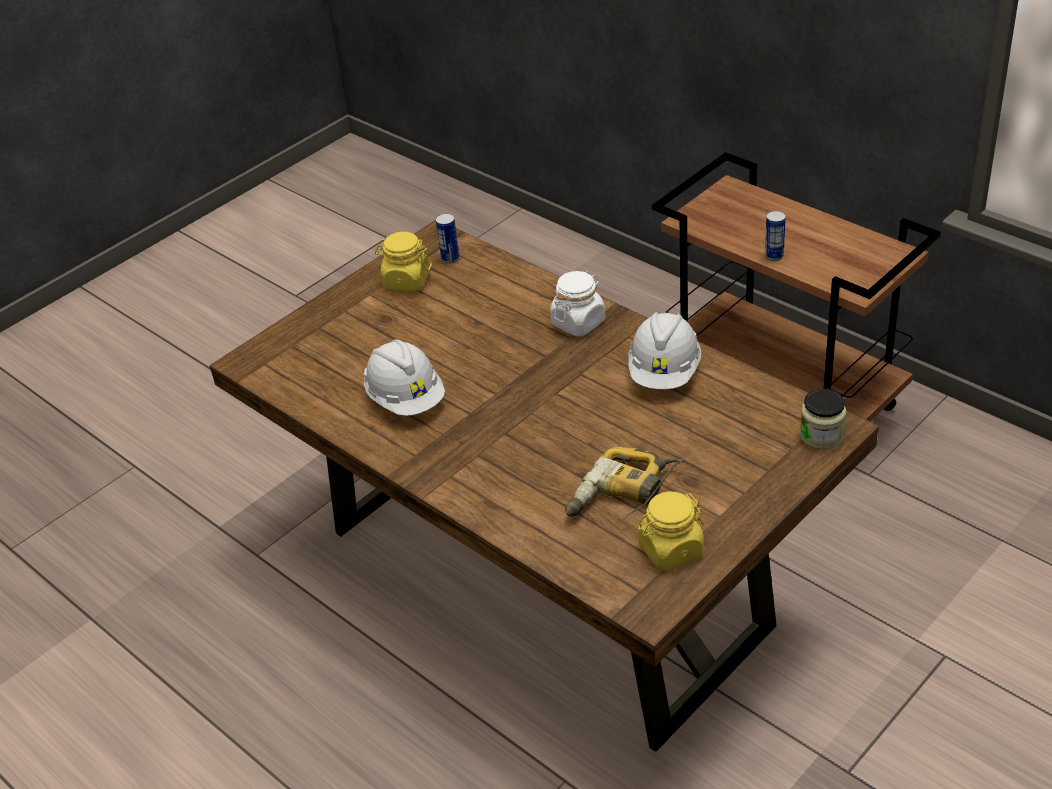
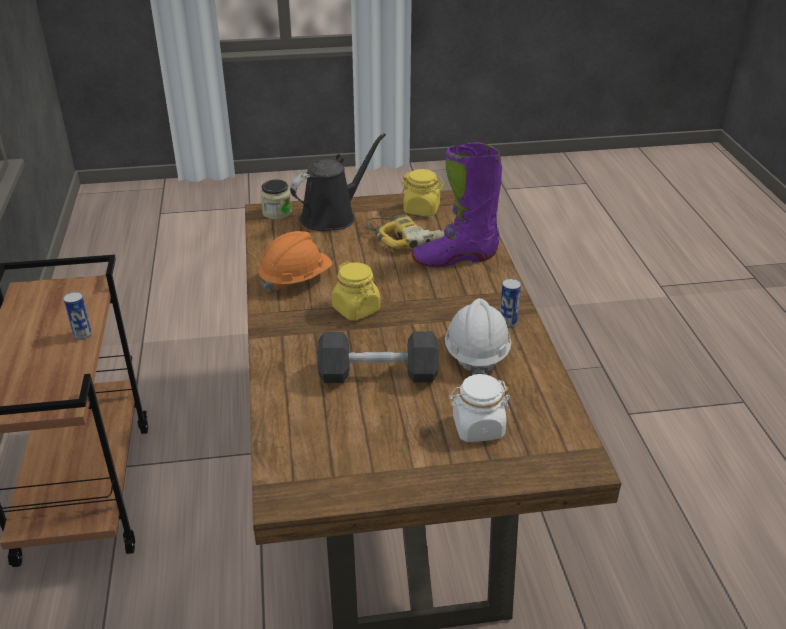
camera: 145 degrees left, 5 degrees down
yellow jar [375,232,432,292] -> yellow jar moved to [332,262,380,321]
can [436,213,460,264] -> can moved to [500,279,521,327]
white jar [550,271,605,337] -> white jar moved to [449,374,510,442]
white hard hat [628,312,701,390] -> orange hard hat [259,231,332,292]
none -> black watering can [290,133,386,231]
none -> black dumbbell [317,331,439,383]
none -> purple boot [412,142,502,267]

